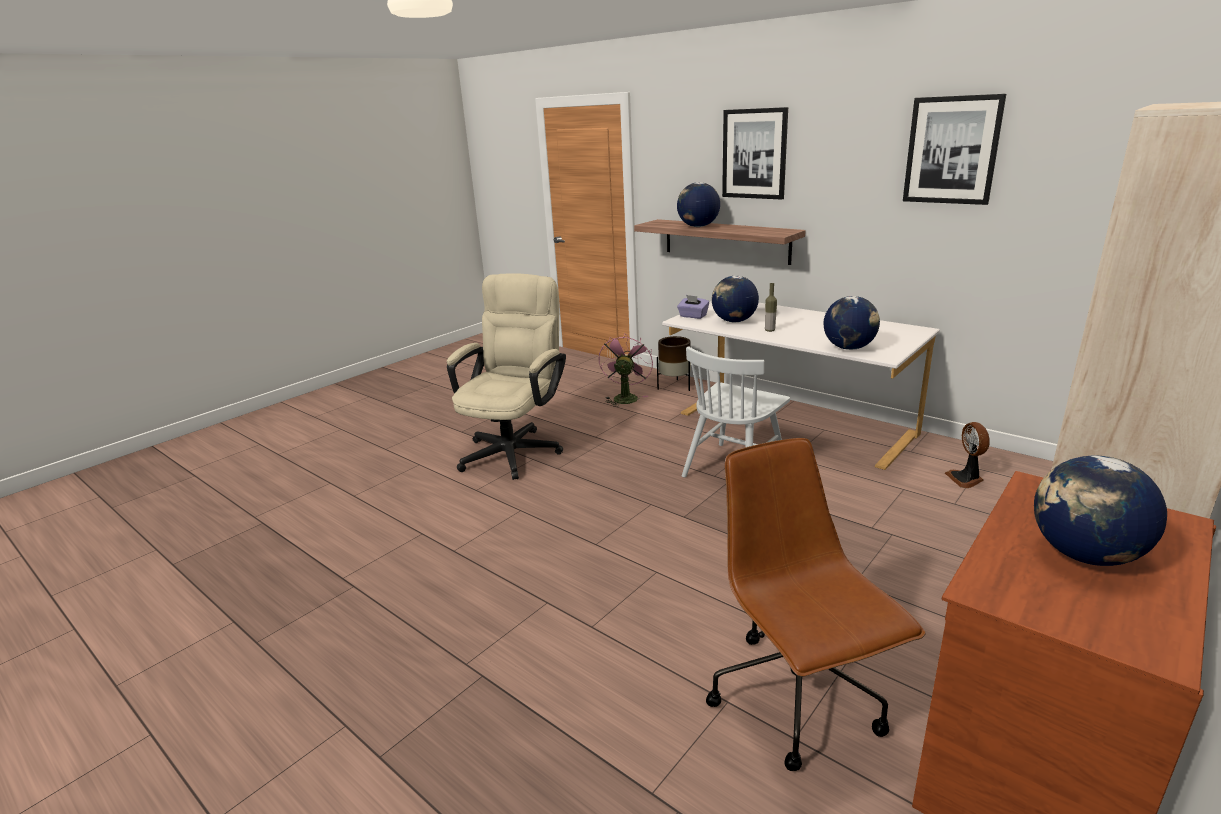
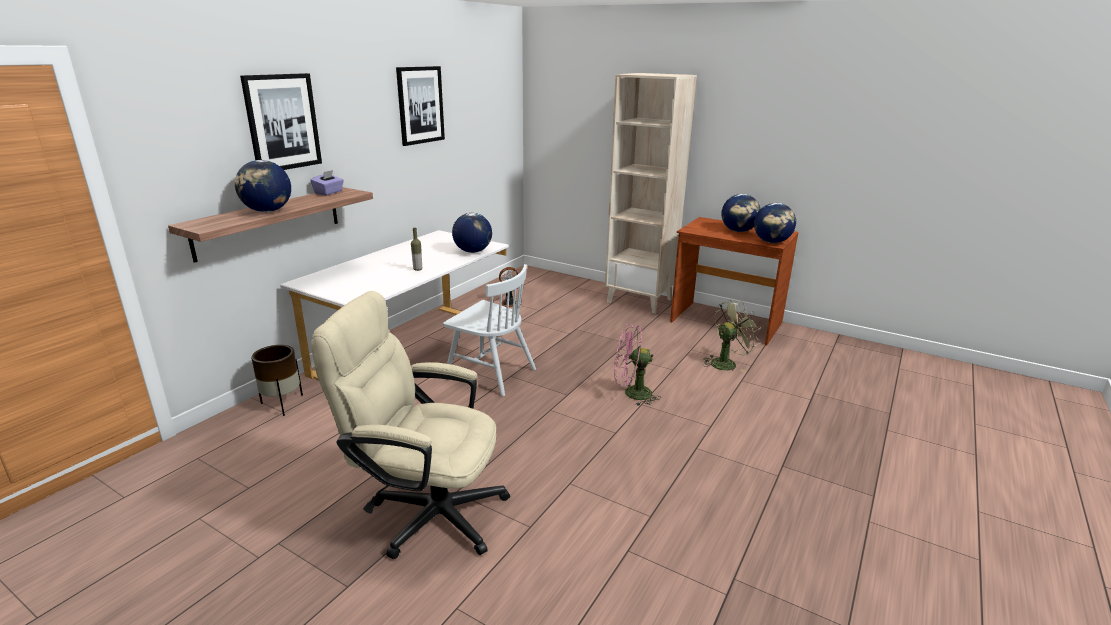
camera: 100 degrees left, 0 degrees up
pink fan [599,335,653,407] -> pink fan moved to [614,324,661,406]
purple tissue box [677,295,709,319] -> purple tissue box moved to [310,170,344,195]
brown office chair [706,438,925,771] -> green fan [703,300,761,372]
globe [712,276,759,322] -> globe moved to [754,203,796,243]

